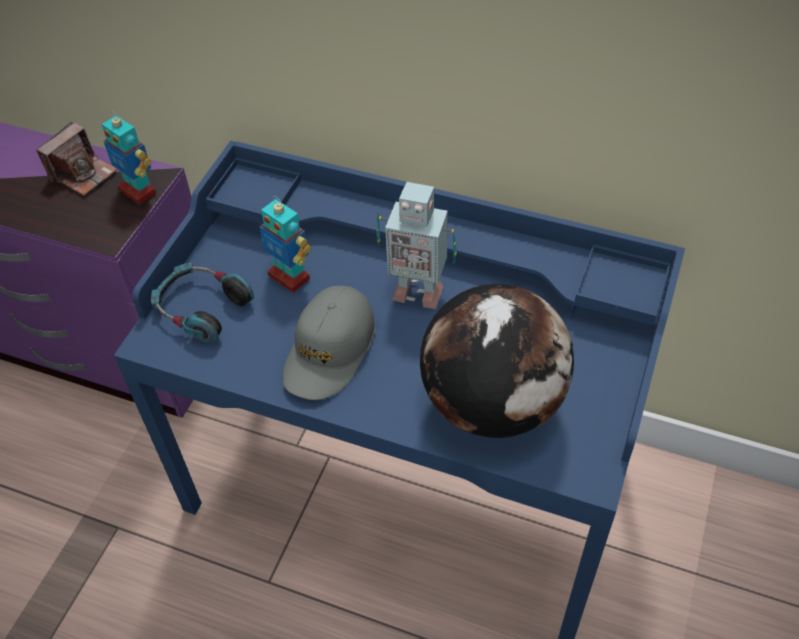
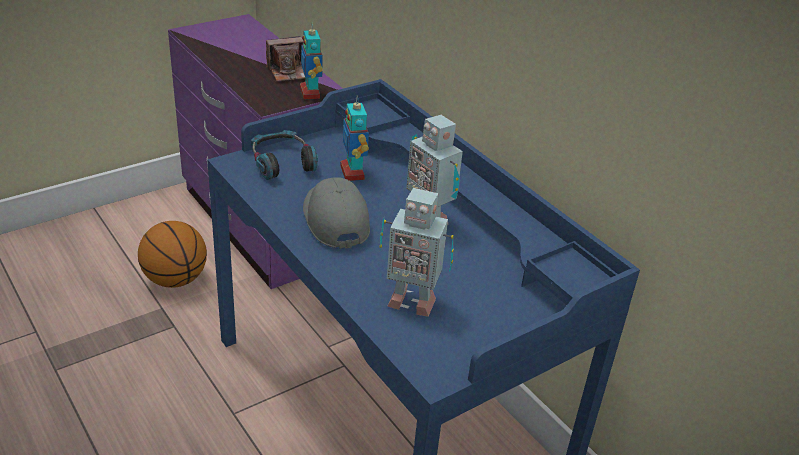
camera: 30 degrees right, 15 degrees down
grey cap [283,286,375,400] -> grey cap turned 105 degrees clockwise [303,177,370,249]
globe [420,284,574,438] -> toy robot [379,188,454,317]
none -> basketball [138,221,207,288]

